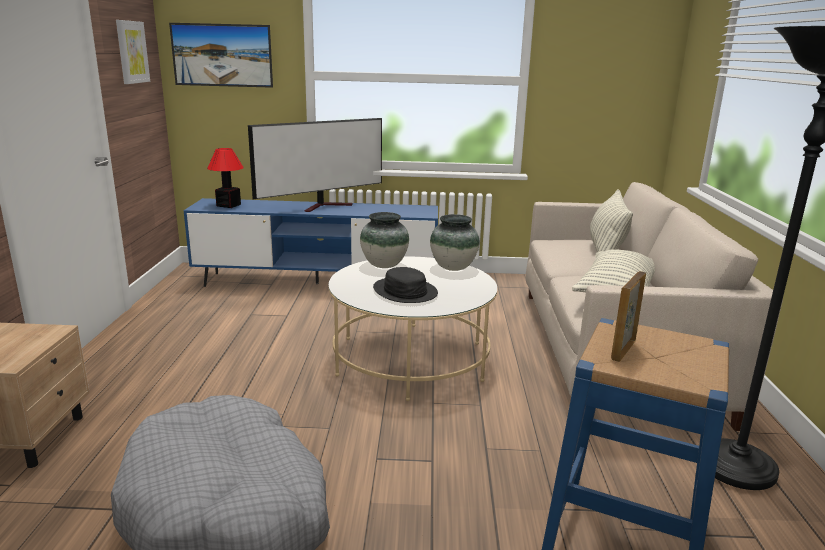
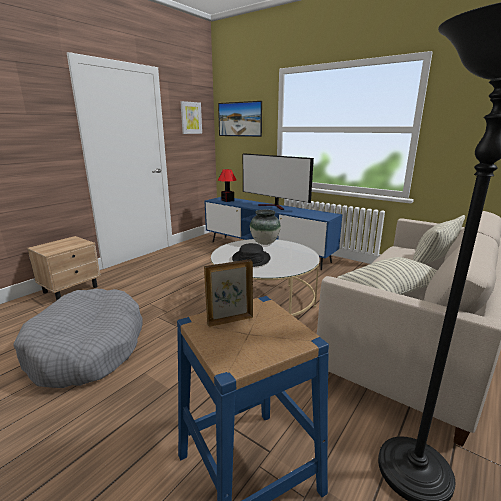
camera: 35 degrees right, 0 degrees up
television [248,118,382,212] -> television turned 45 degrees clockwise [243,153,314,210]
vase [430,214,480,271] -> none

